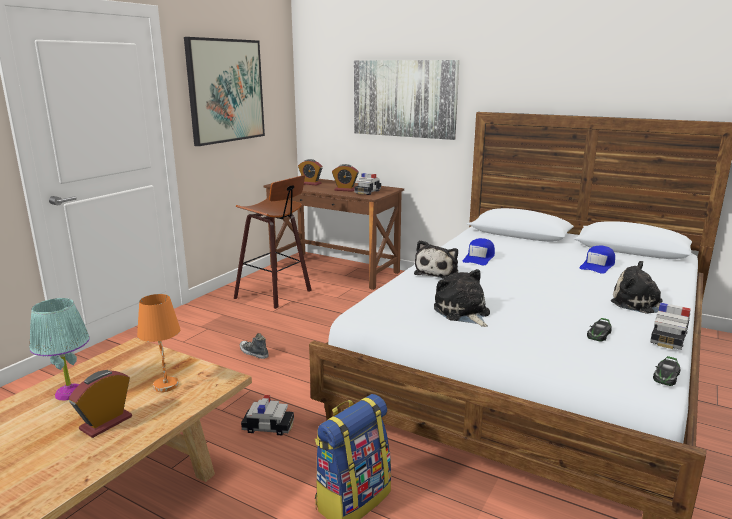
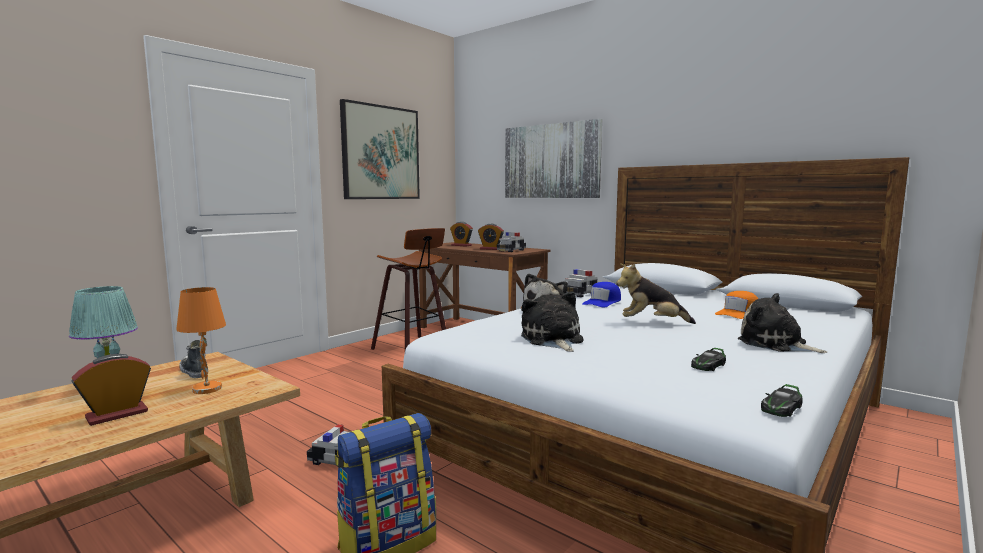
camera: 10 degrees right, 10 degrees down
shoe [240,333,269,359] -> shoe moved to [179,340,208,378]
blue cap [580,246,615,274] -> orange cap [715,291,758,319]
toy car [650,303,691,350] -> toy car moved to [565,269,597,297]
none -> plush toy [616,263,696,324]

